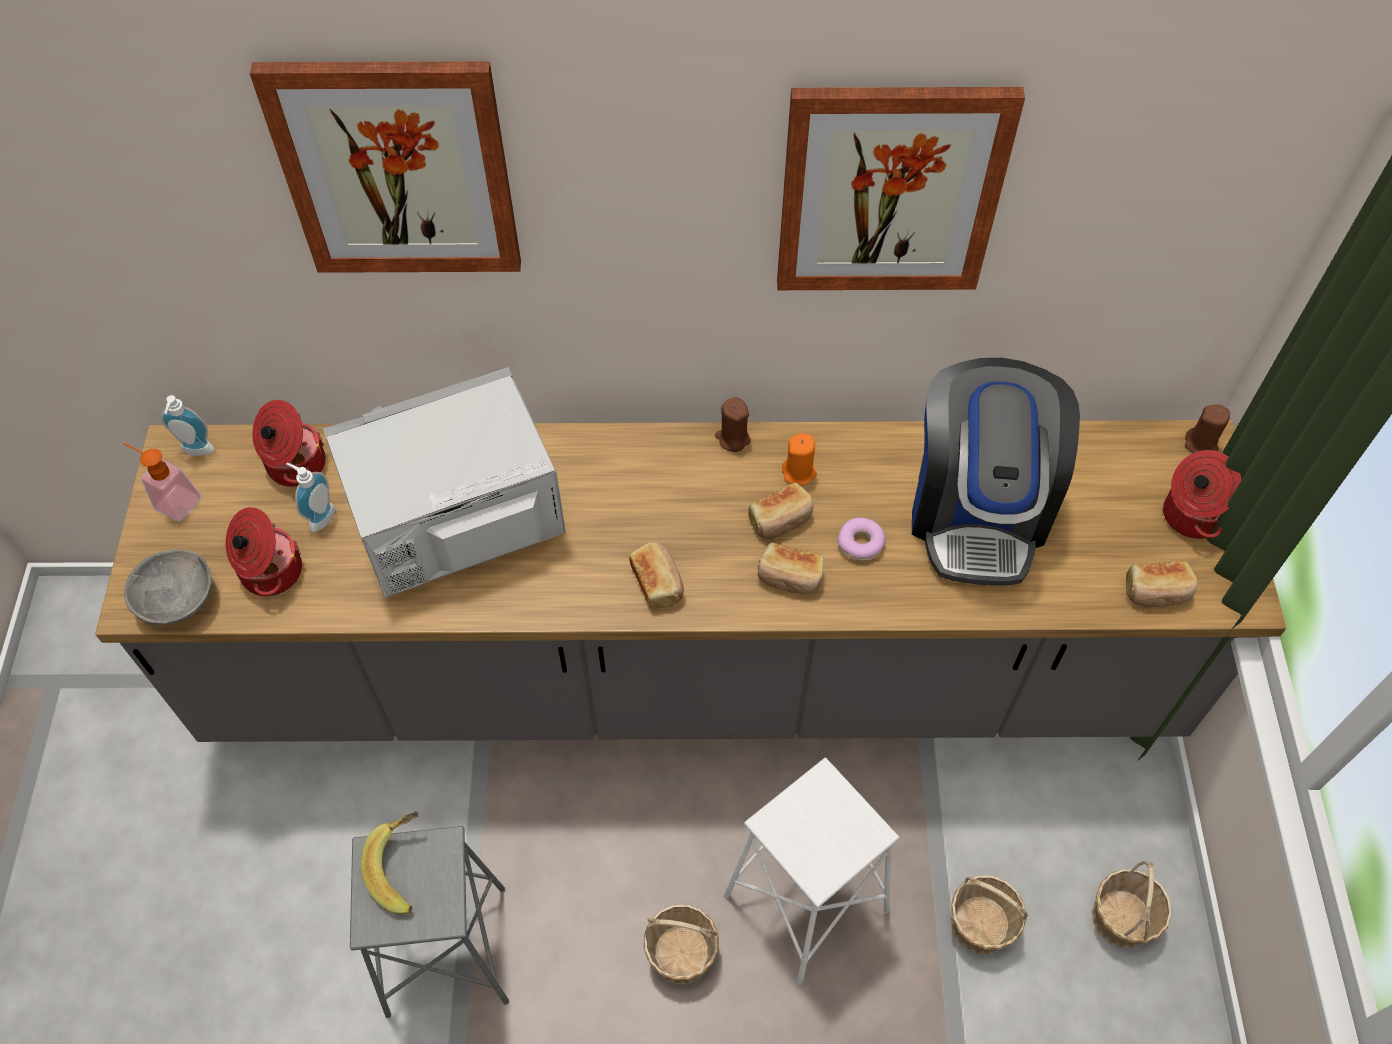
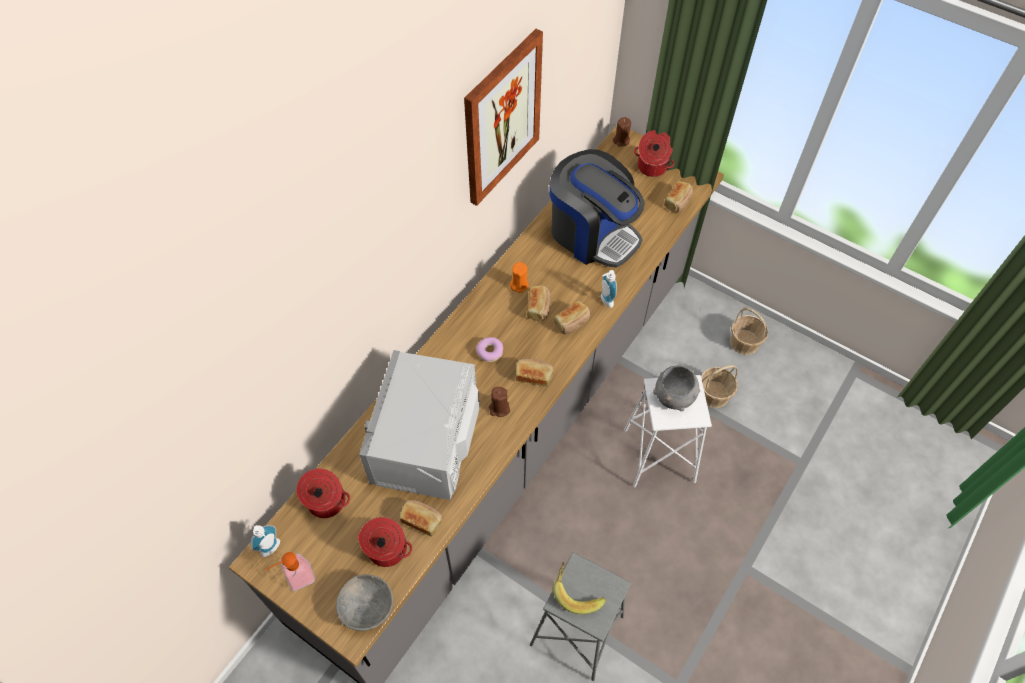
camera: 55 degrees left, 0 degrees up
picture [250,61,521,273] -> none
soap dispenser [286,463,335,532] -> soap dispenser moved to [601,270,617,308]
basket [644,904,719,984] -> none
brown candle [715,397,751,452] -> brown candle moved to [489,387,510,417]
donut [838,518,886,561] -> donut moved to [476,337,503,362]
none -> bread [400,500,443,536]
none -> grey bowl [653,366,700,412]

